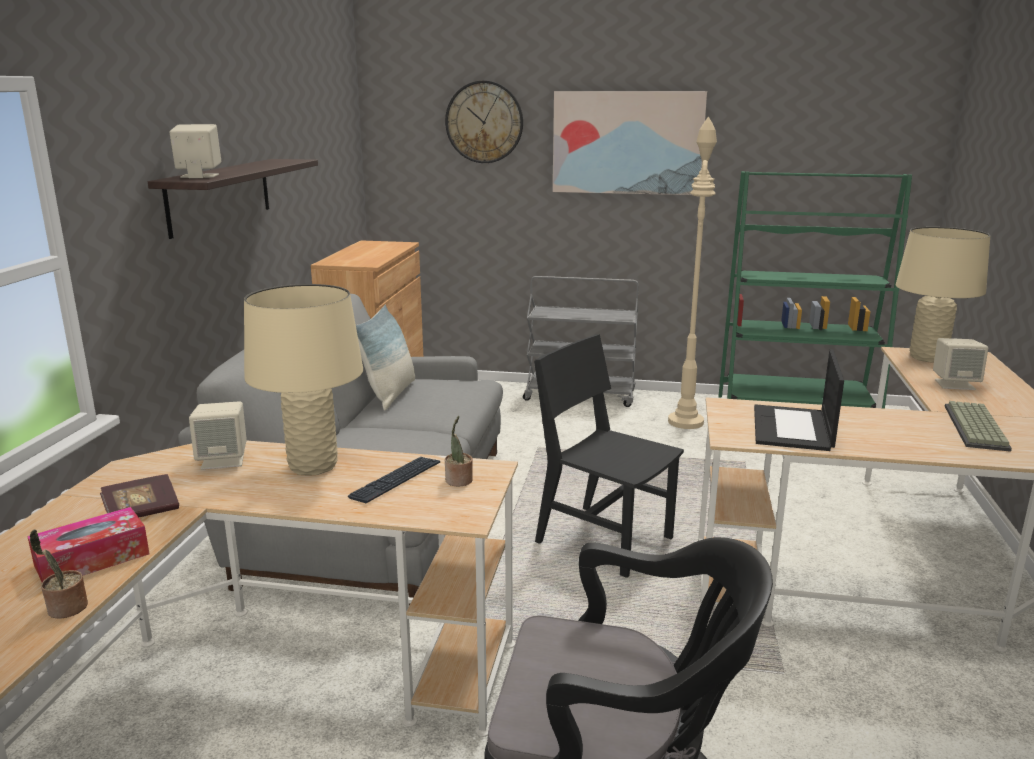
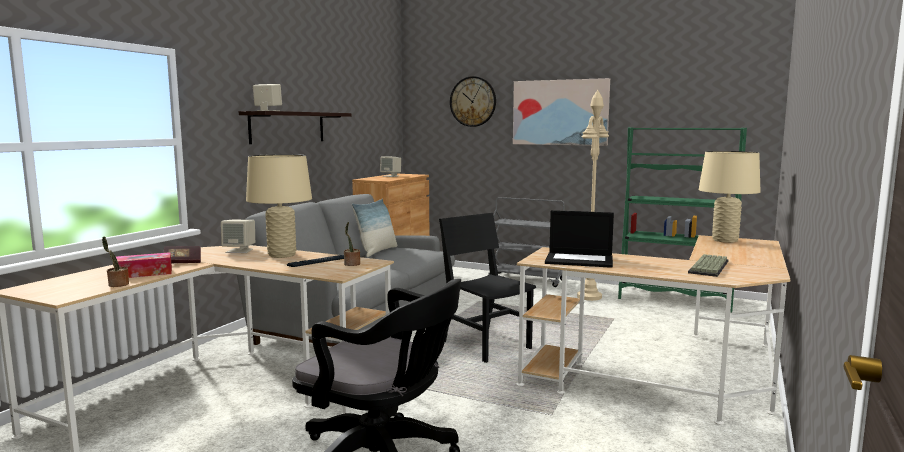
camera: 15 degrees right, 10 degrees down
laptop [754,349,844,451] -> laptop turned 105 degrees counterclockwise [545,210,614,268]
beige speaker [933,338,988,390] -> beige speaker moved to [380,156,401,177]

